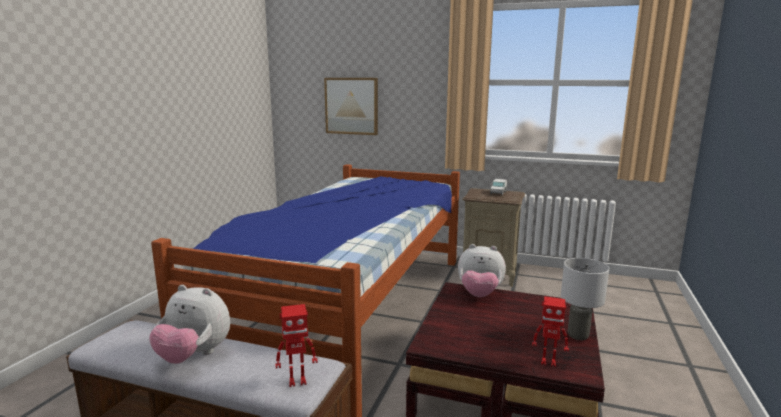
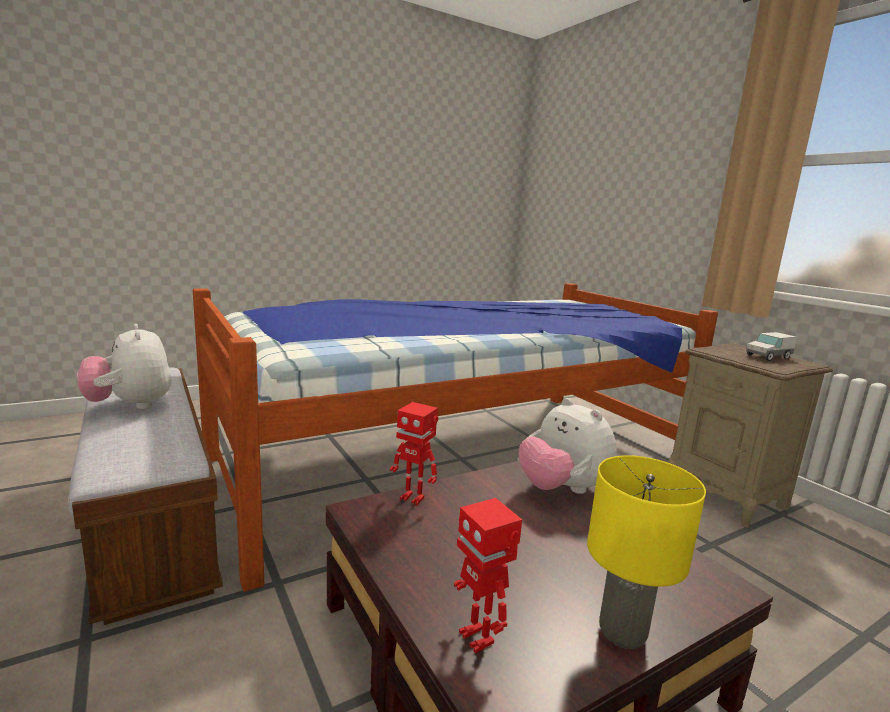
camera: 40 degrees right, 0 degrees up
toy robot [275,304,318,387] -> toy robot moved to [390,402,438,505]
picture [324,78,378,135] -> none
white table lamp [561,258,609,341] -> yellow table lamp [587,455,706,649]

